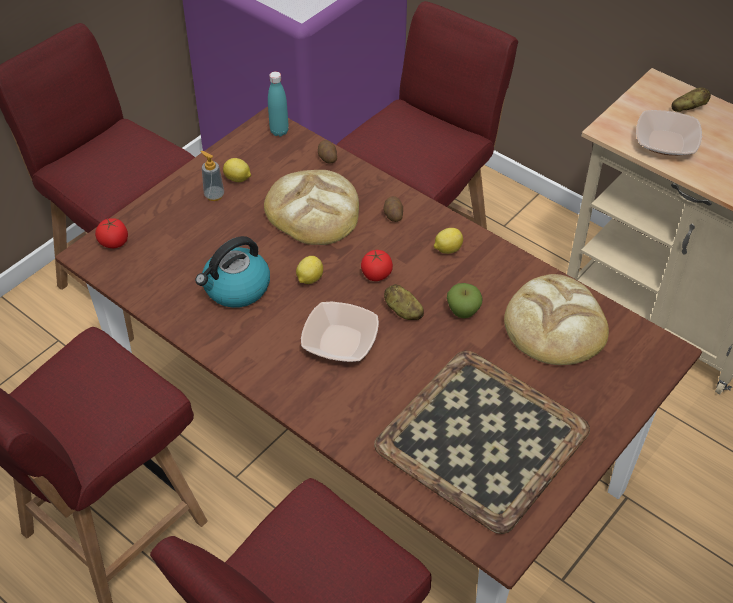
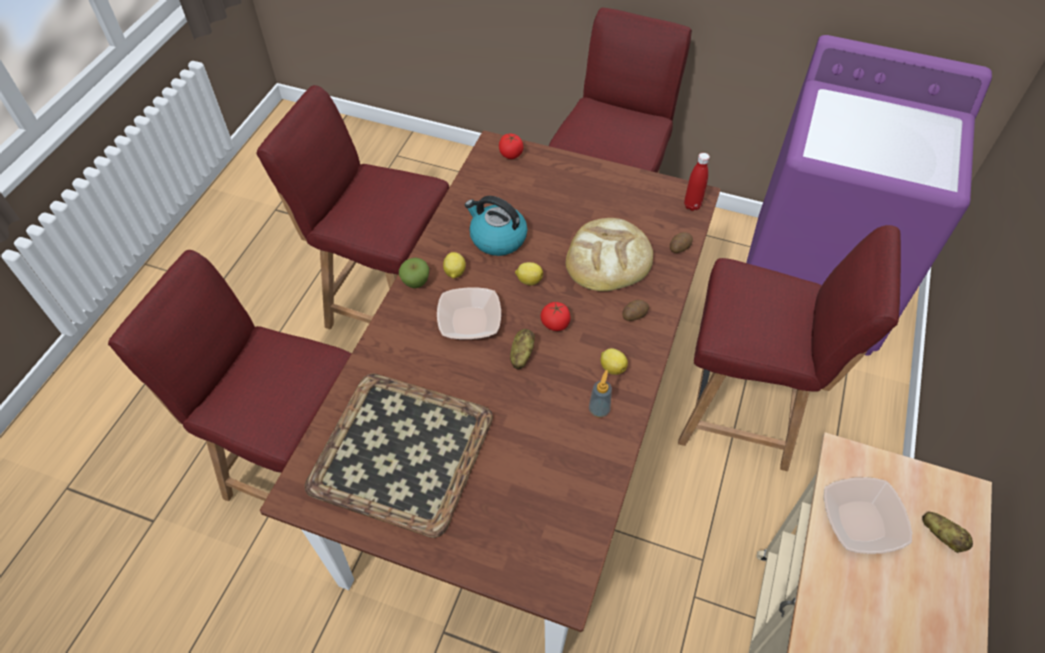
camera: 70 degrees right, 5 degrees up
soap dispenser [200,151,224,201] -> soap dispenser moved to [589,370,612,418]
lemon [223,158,251,182] -> lemon moved to [443,252,466,279]
turquoise bottle [268,71,289,136] -> red bottle [684,153,710,211]
apple [447,283,483,318] -> apple moved to [399,258,429,288]
bread [504,274,609,365] -> none

